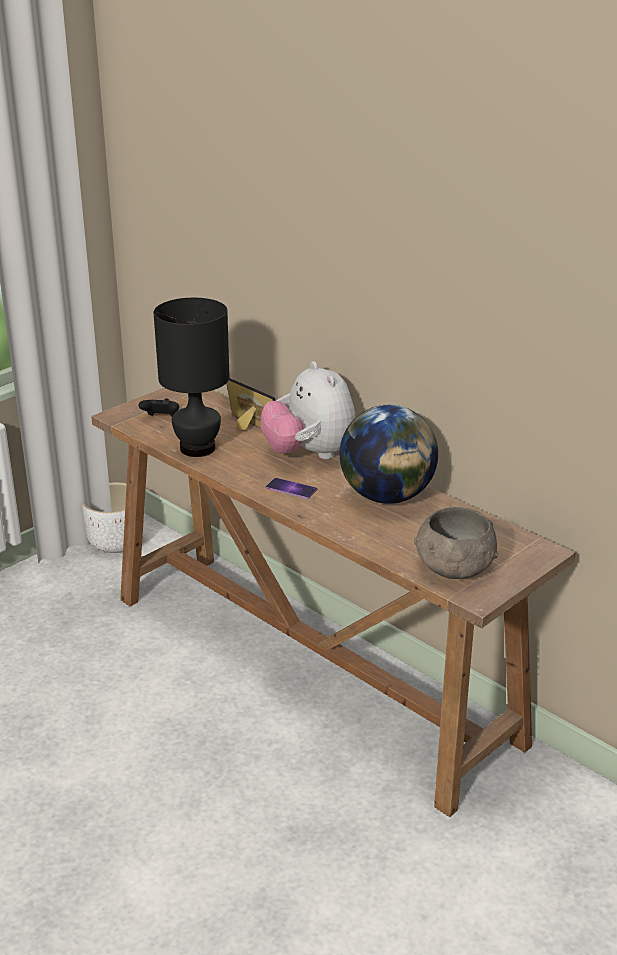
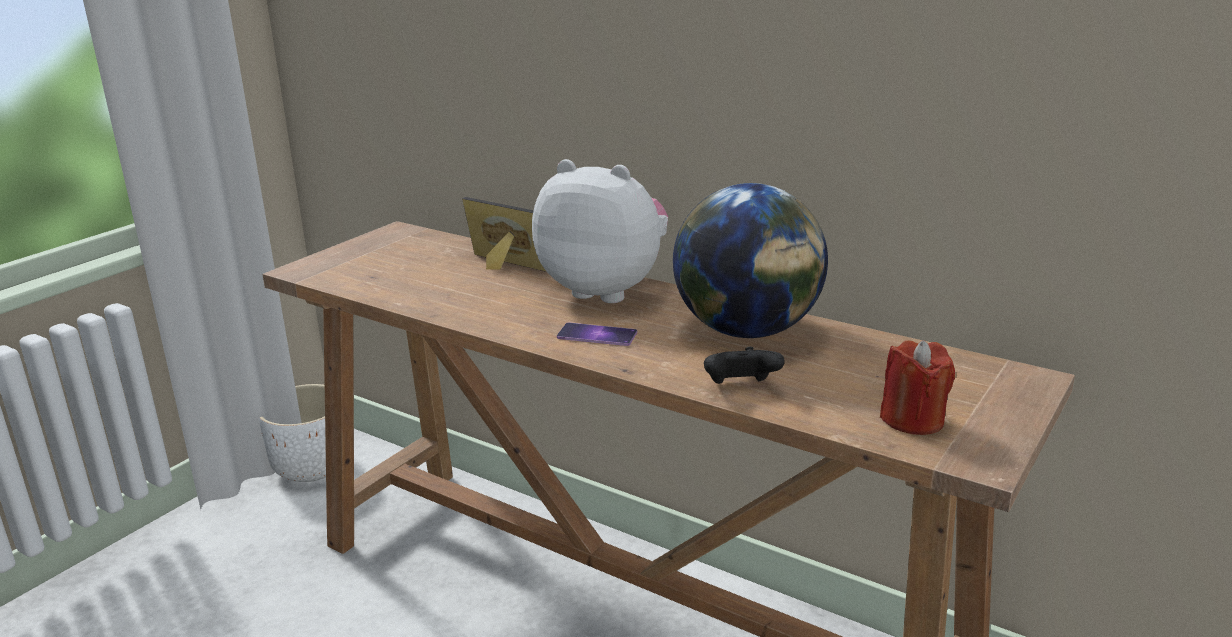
camera: 10 degrees left, 5 degrees down
black game controller [139,398,179,417] -> black game controller moved to [704,347,785,384]
black table lamp [154,298,230,457] -> none
plush toy [261,361,355,460] -> plush toy turned 150 degrees clockwise [532,159,668,303]
grey bowl [414,507,498,579] -> red candle [880,340,955,435]

